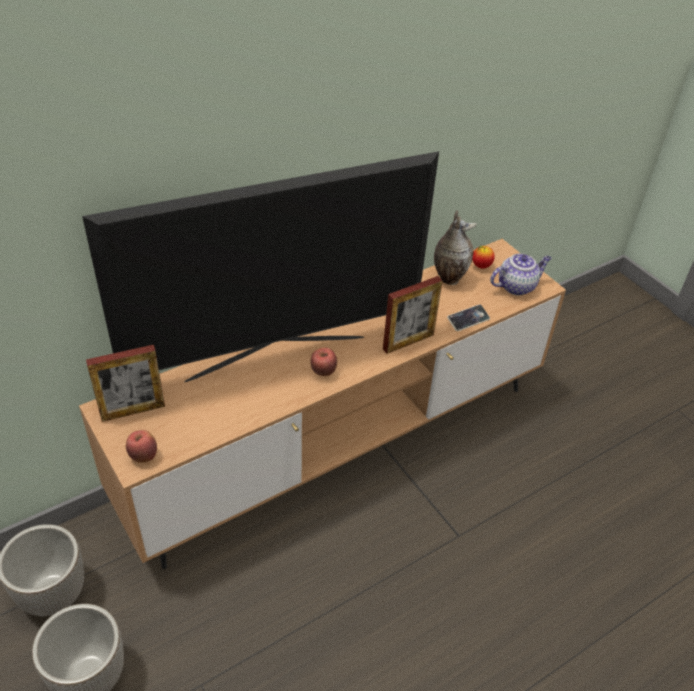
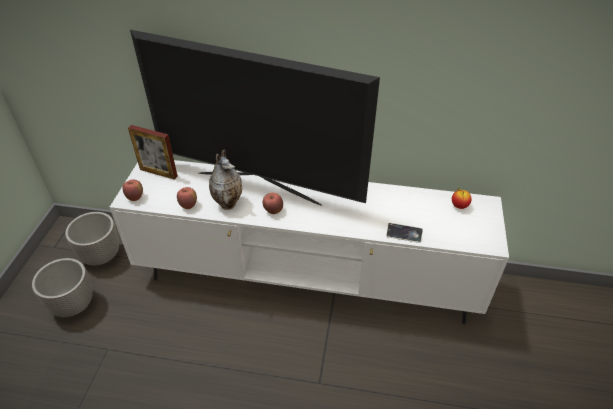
camera: 45 degrees right, 0 degrees up
brown tv stand [79,239,566,569] -> white tv stand [110,160,509,324]
picture frame [383,276,443,354] -> none
vase [434,211,477,285] -> vase moved to [209,150,242,210]
teapot [490,253,551,295] -> none
none -> apple [177,187,197,209]

